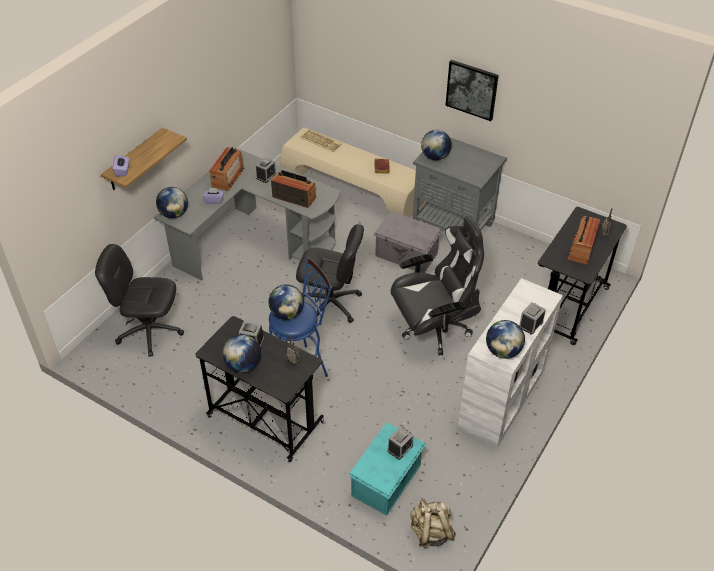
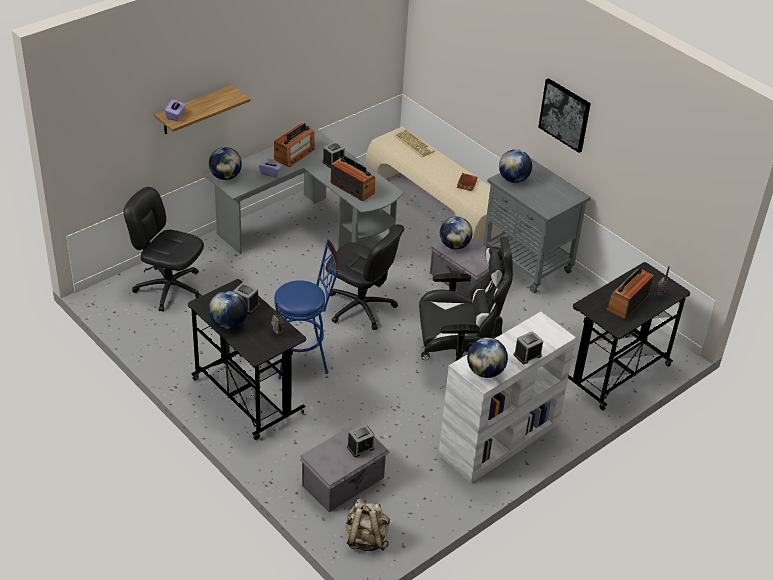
camera: 15 degrees right, 5 degrees down
globe [268,284,304,320] -> globe moved to [440,217,473,249]
turquoise storage box [349,423,426,516] -> grey storage box [300,421,390,512]

